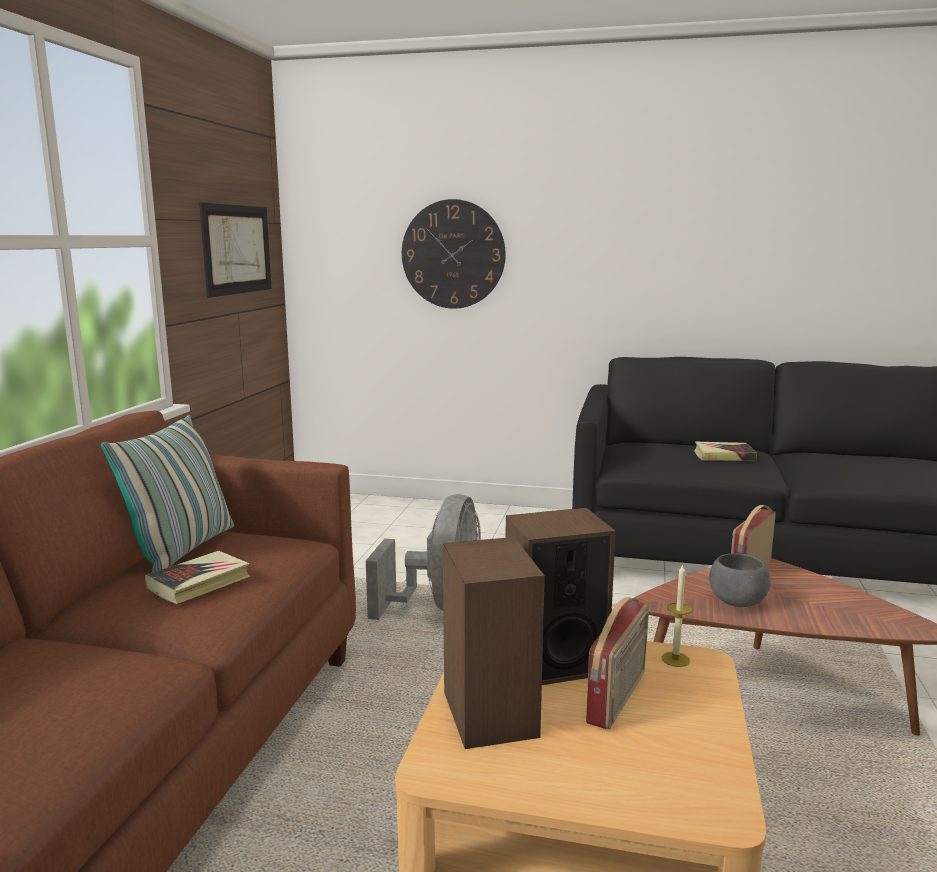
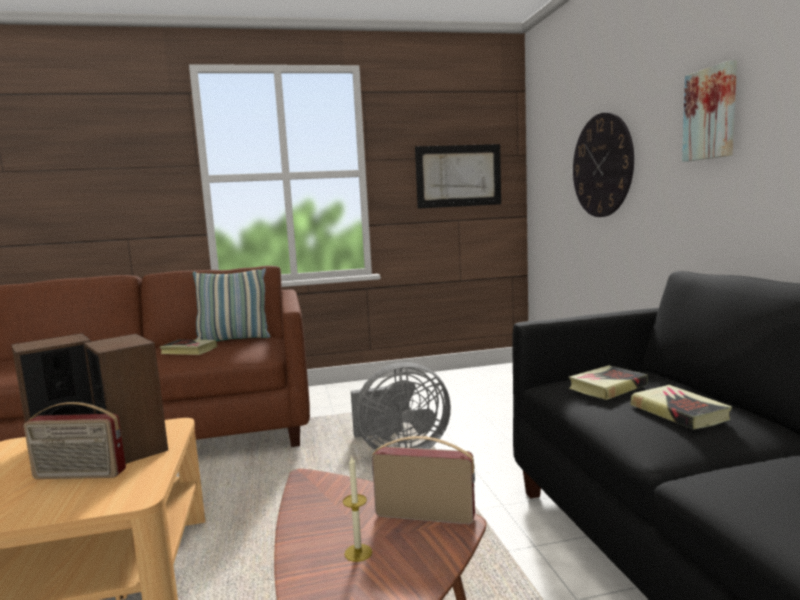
camera: 65 degrees right, 5 degrees down
candle [662,565,692,667] -> candle moved to [343,455,372,562]
grey bowl [709,554,771,607] -> none
none -> book [569,365,648,400]
none -> picture [682,60,737,162]

